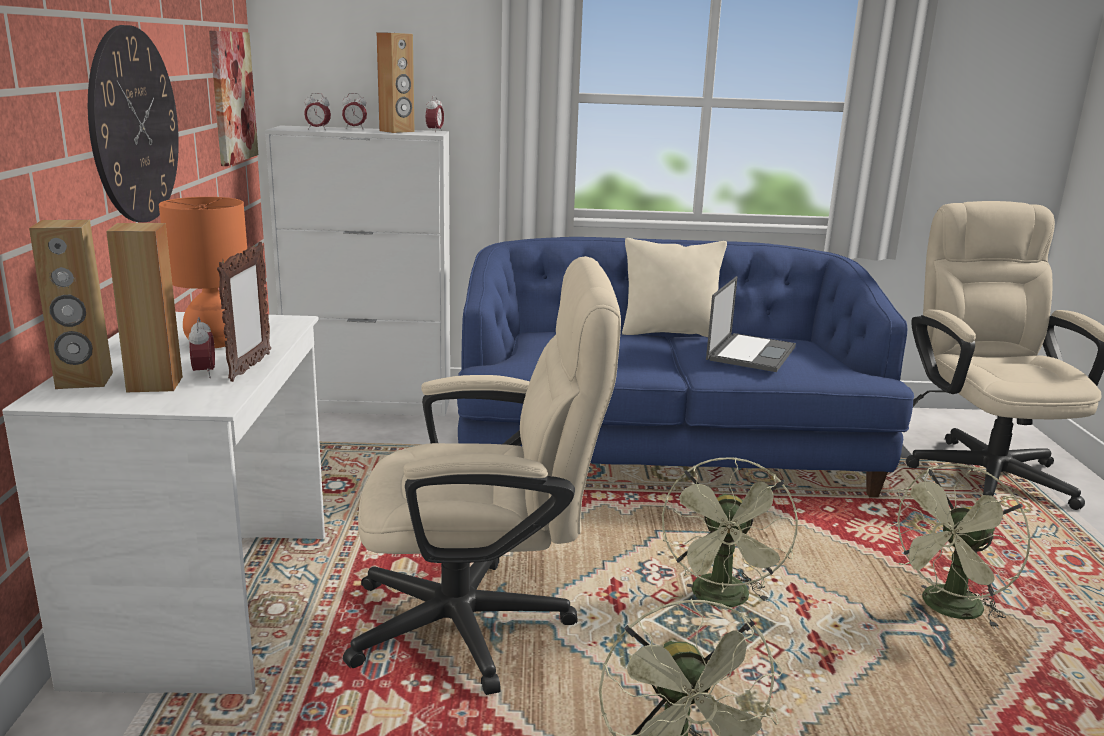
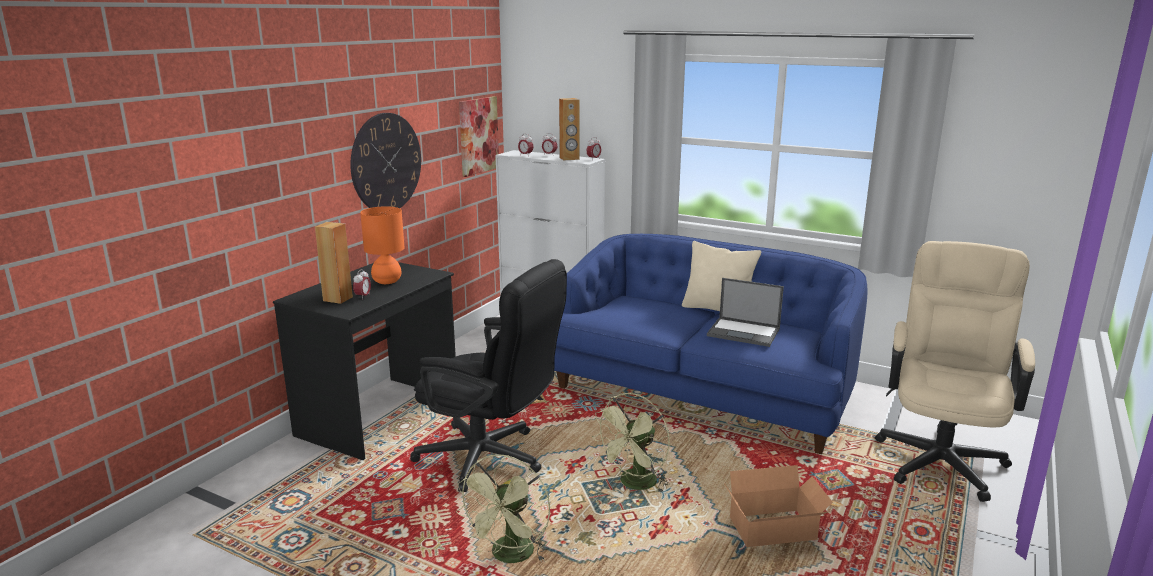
camera: 30 degrees right, 0 degrees up
white desk [2,312,325,694] -> black desk [273,262,456,460]
brown speaker [29,220,113,389] -> none
picture frame [217,242,271,382] -> none
beige office chair [343,256,621,695] -> black office chair [410,259,567,492]
laptop [706,276,796,372] -> laptop turned 60 degrees clockwise [707,278,784,347]
green fan [887,464,1031,629] -> cardboard box [725,465,833,547]

